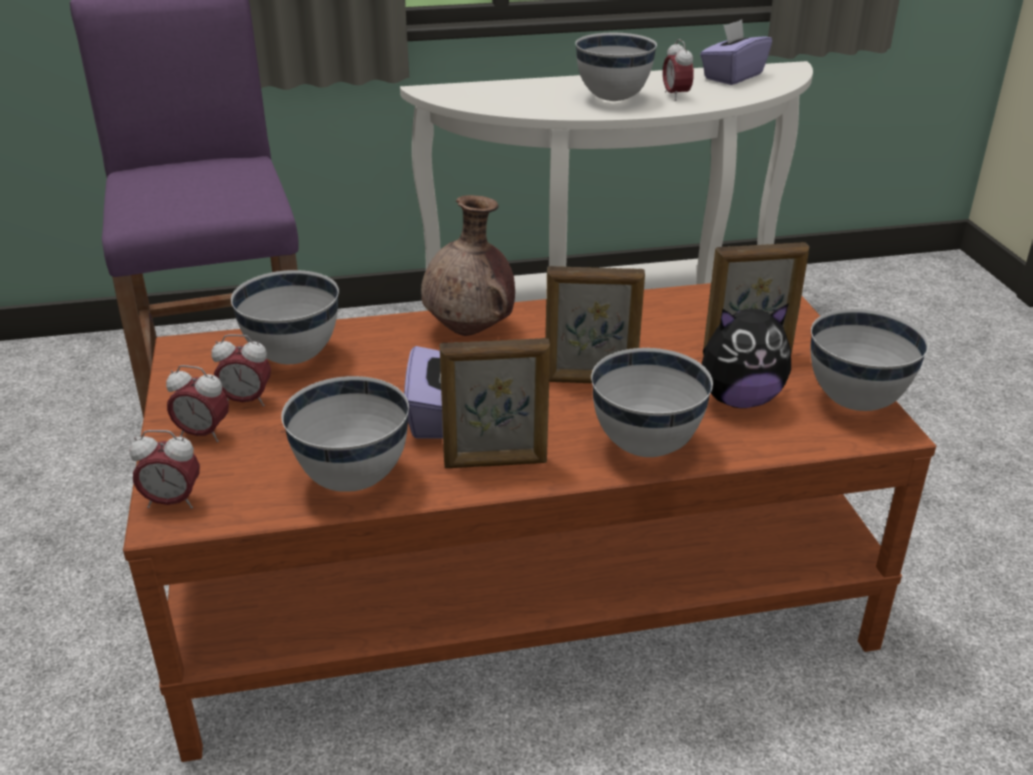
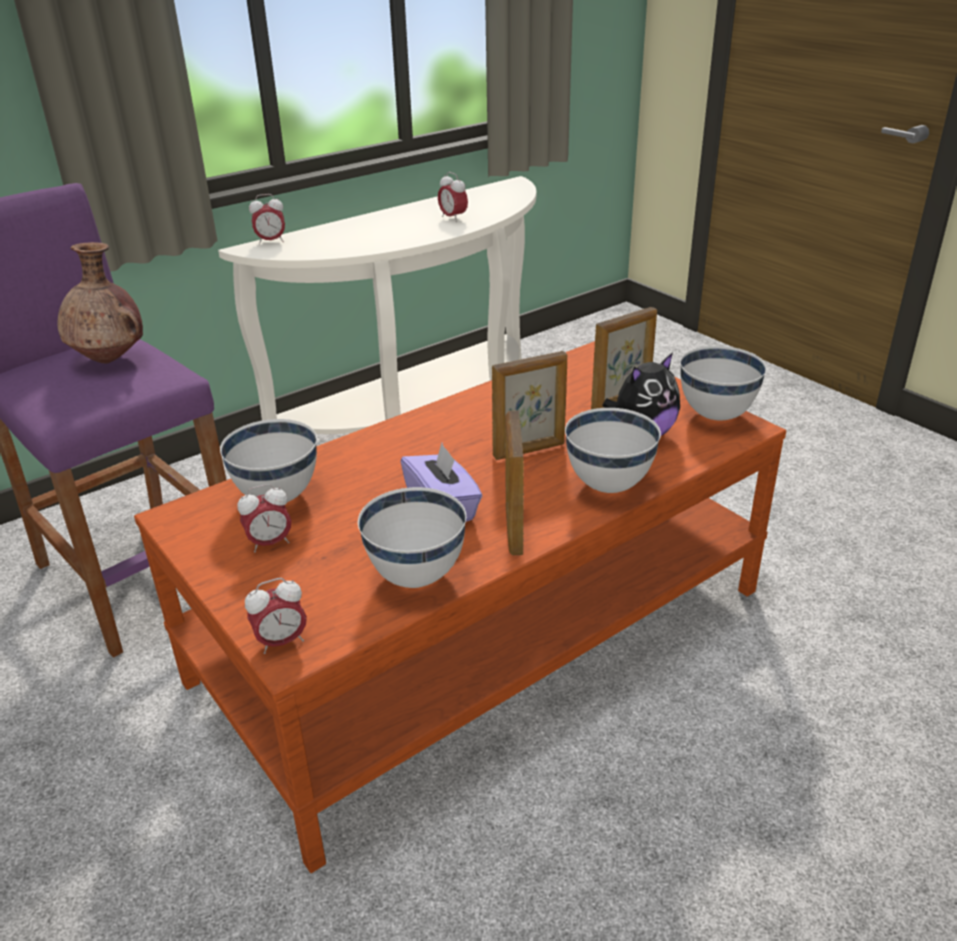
camera: 25 degrees left, 0 degrees up
alarm clock [166,365,229,442] -> alarm clock moved to [249,194,285,245]
brown vase [421,195,515,336] -> brown vase moved to [57,242,143,363]
picture frame [440,338,550,468] -> picture frame turned 120 degrees clockwise [505,410,524,555]
white bowl [575,32,657,101] -> none
purple tissue box [700,19,772,85] -> none

